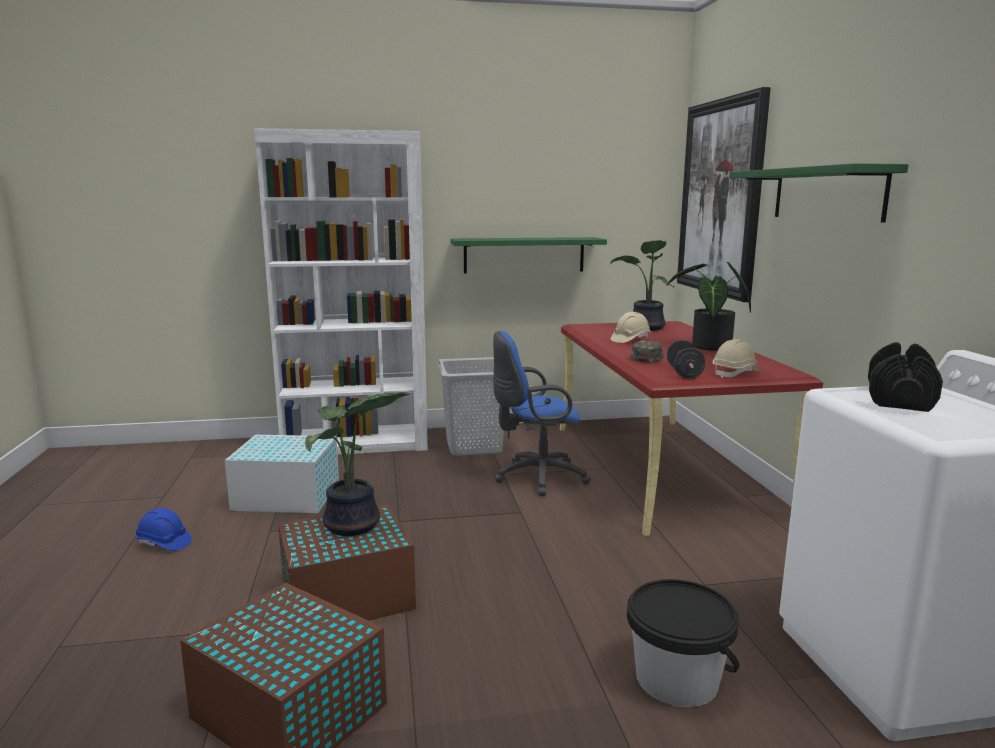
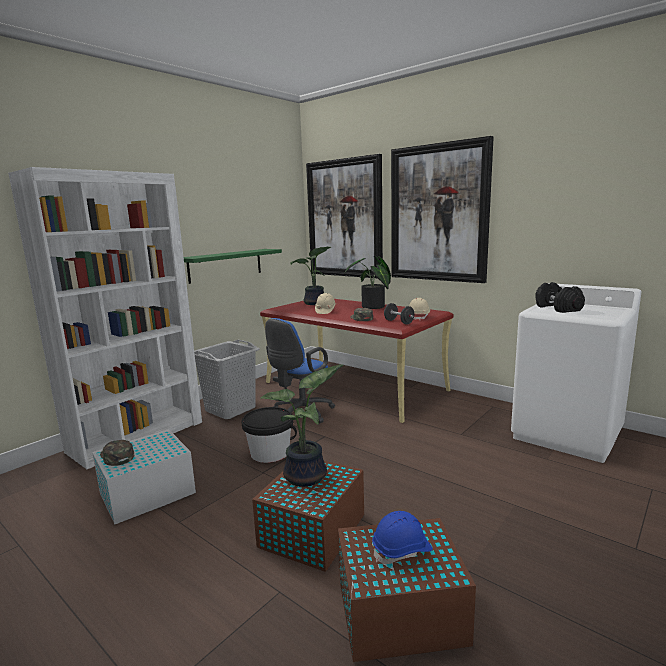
camera: 40 degrees left, 0 degrees up
blue hard hat [135,508,192,551] -> blue hard hat moved to [372,511,433,564]
black bucket [627,579,740,707] -> black bucket moved to [242,407,297,463]
green shelf [730,163,908,223] -> picture [391,136,494,283]
none -> green cap [100,440,134,466]

